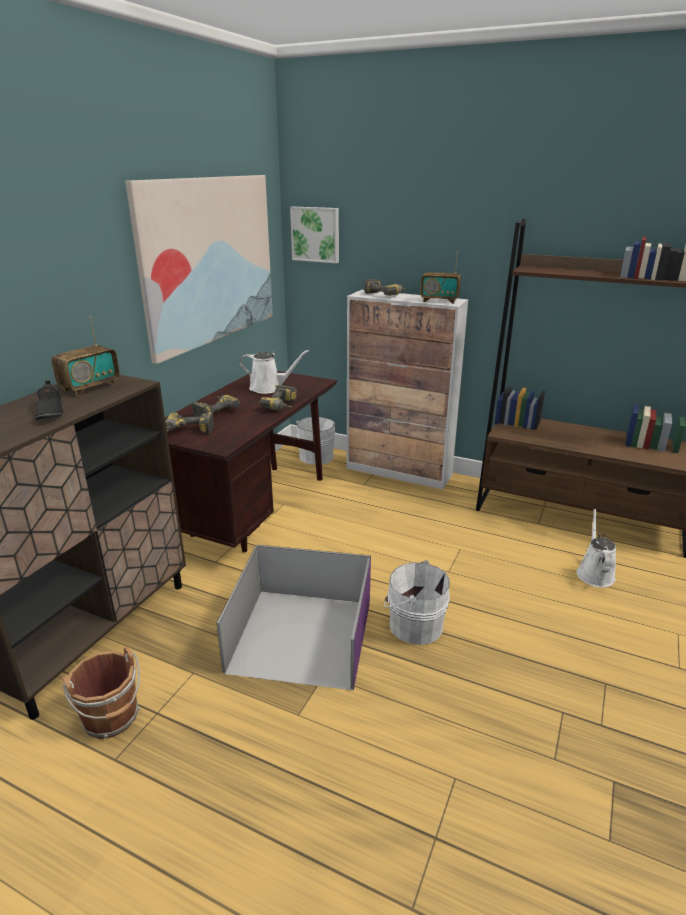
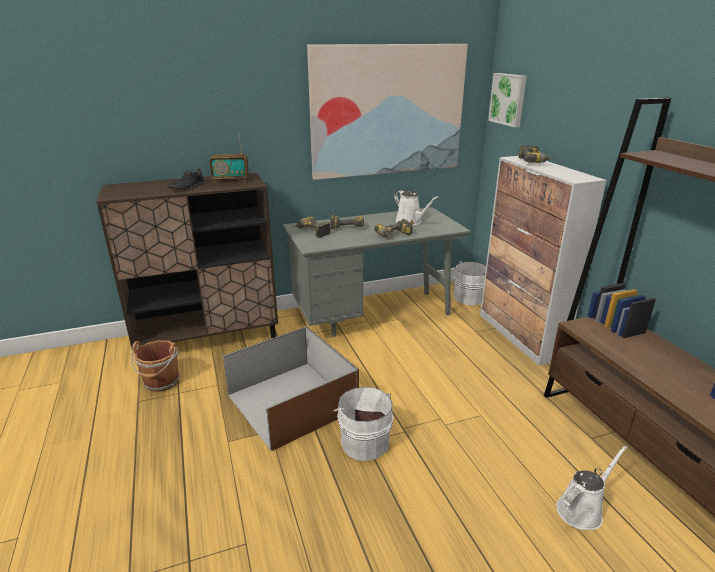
camera: 45 degrees right, 0 degrees up
brown desk [165,371,337,552] -> grey desk [283,207,471,337]
purple storage box [217,545,371,690] -> brown storage box [223,327,359,451]
radio [420,251,461,304] -> none

